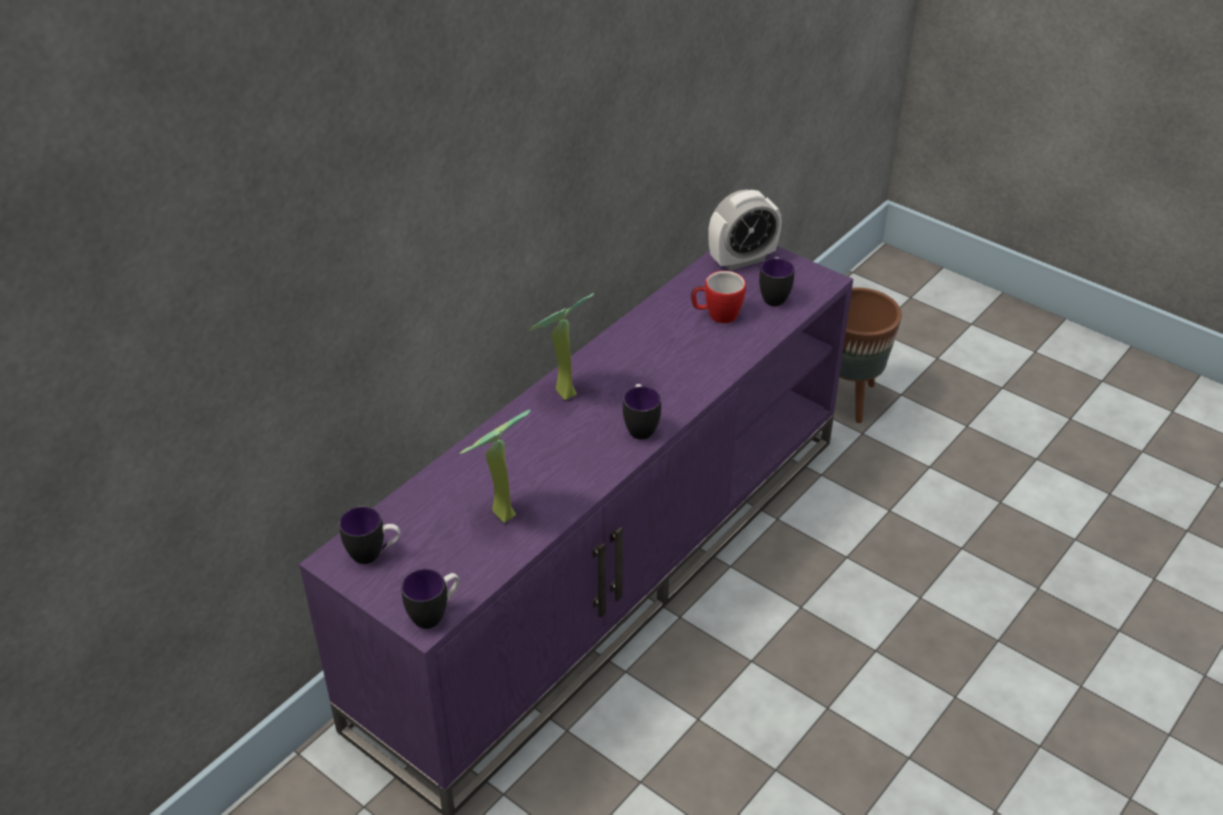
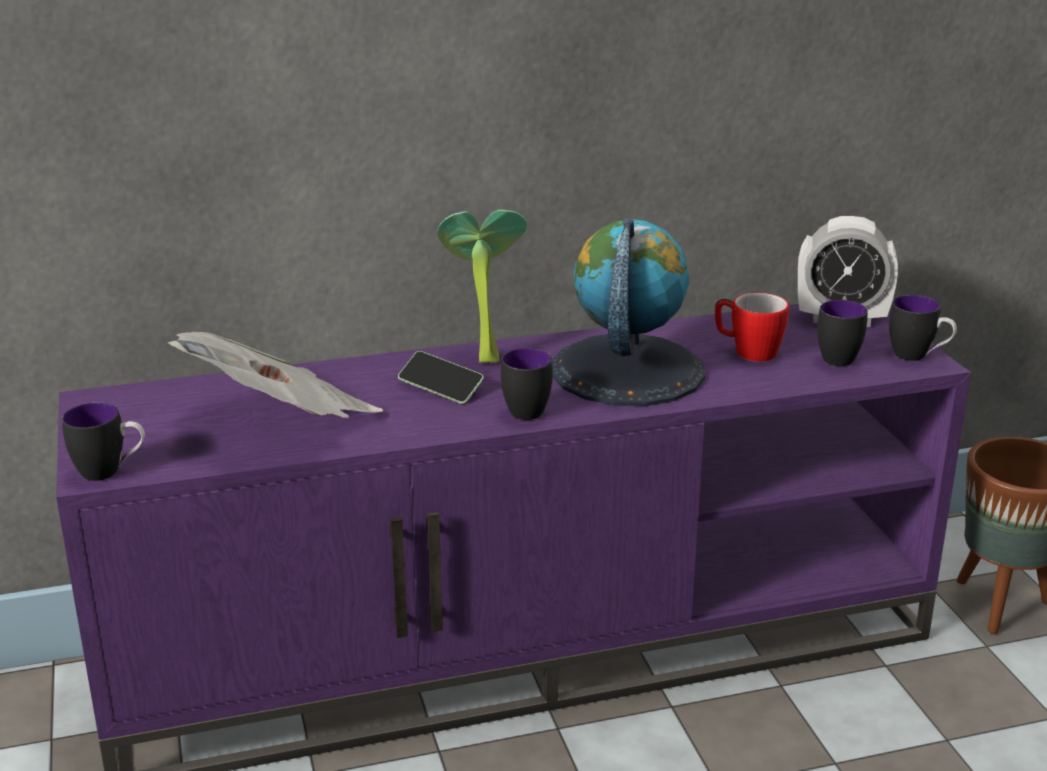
camera: 35 degrees right, 15 degrees down
mug [339,507,400,564] -> mug moved to [889,295,957,361]
potted plant [459,409,531,523] -> newspaper [168,332,383,418]
none -> phone [398,351,484,404]
none -> globe [552,218,705,406]

